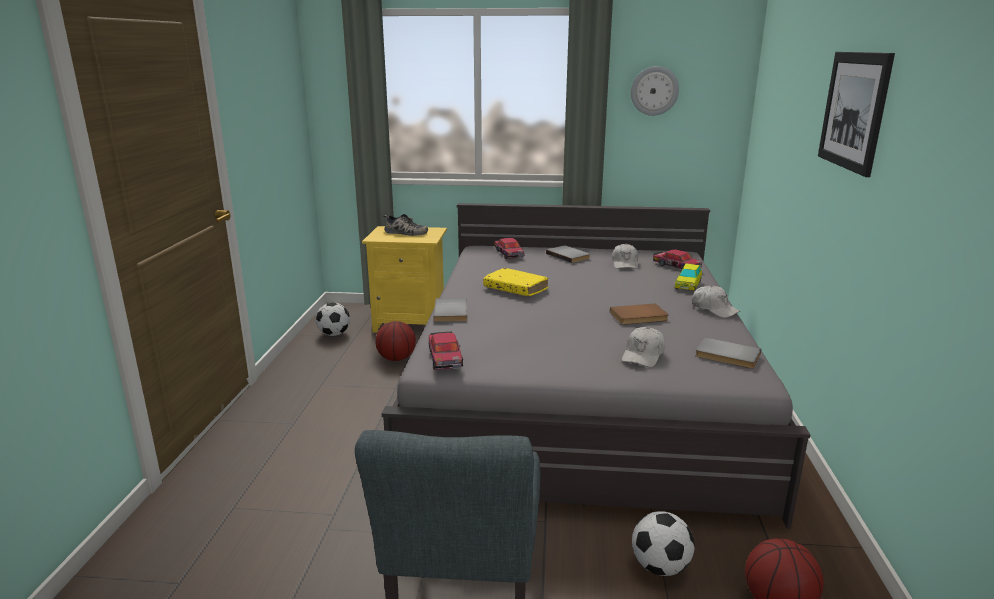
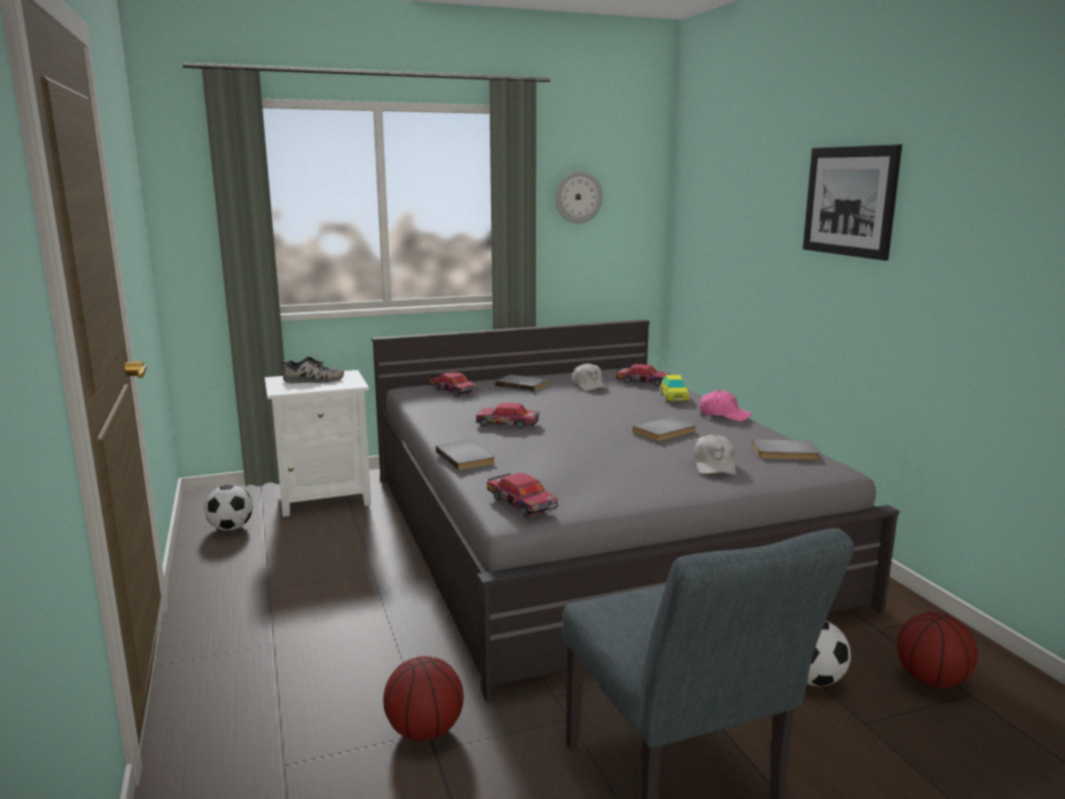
camera: 25 degrees left, 5 degrees down
yellow nightstand [362,226,447,333] -> white nightstand [265,370,371,517]
basketball [375,321,416,361] -> basketball moved to [383,656,464,741]
yellow book [483,268,549,296] -> toy car [476,403,540,429]
brown book [610,304,669,325] -> grey book [633,417,696,441]
white cap [692,285,740,318] -> pink cap [700,390,752,421]

